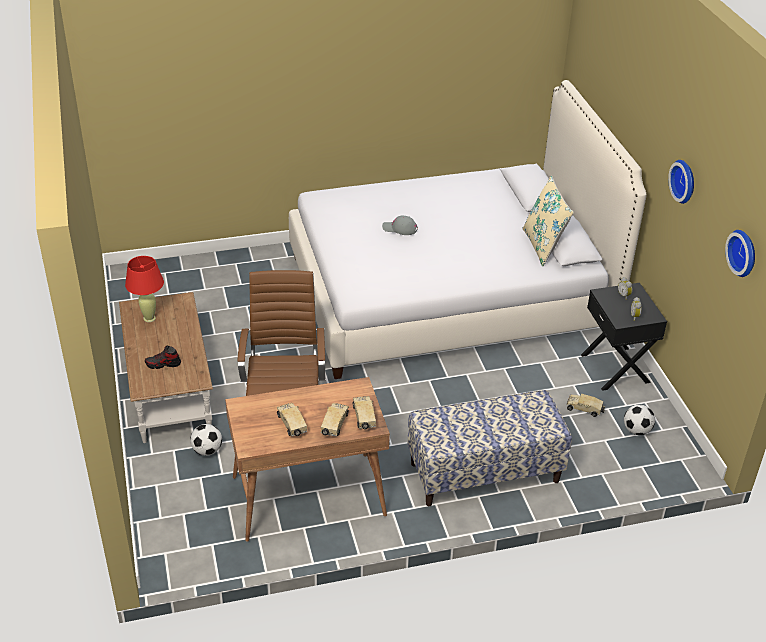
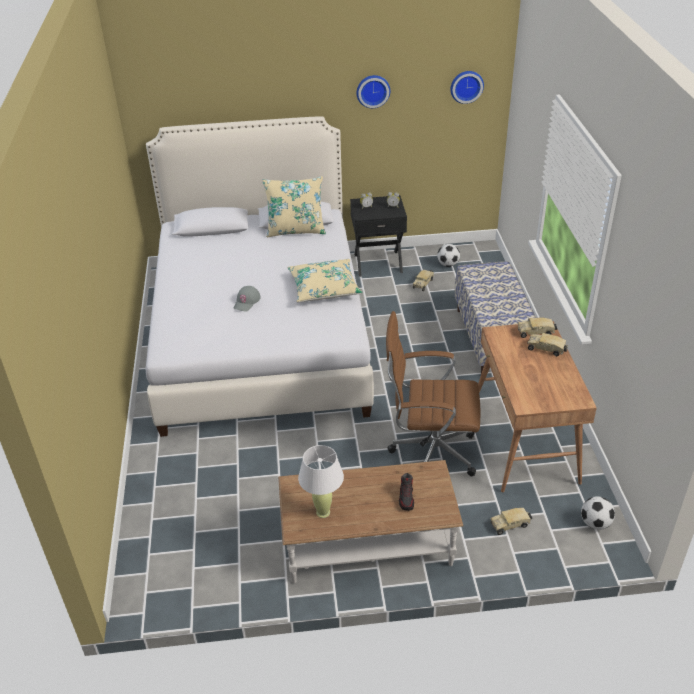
camera: 80 degrees left, 0 degrees up
red table lamp [125,256,164,322] -> white table lamp [298,445,344,518]
football [190,424,222,456] -> football moved to [581,496,615,530]
toy truck [277,403,307,437] -> toy truck moved to [490,508,532,535]
none -> beige pillow [288,259,363,302]

